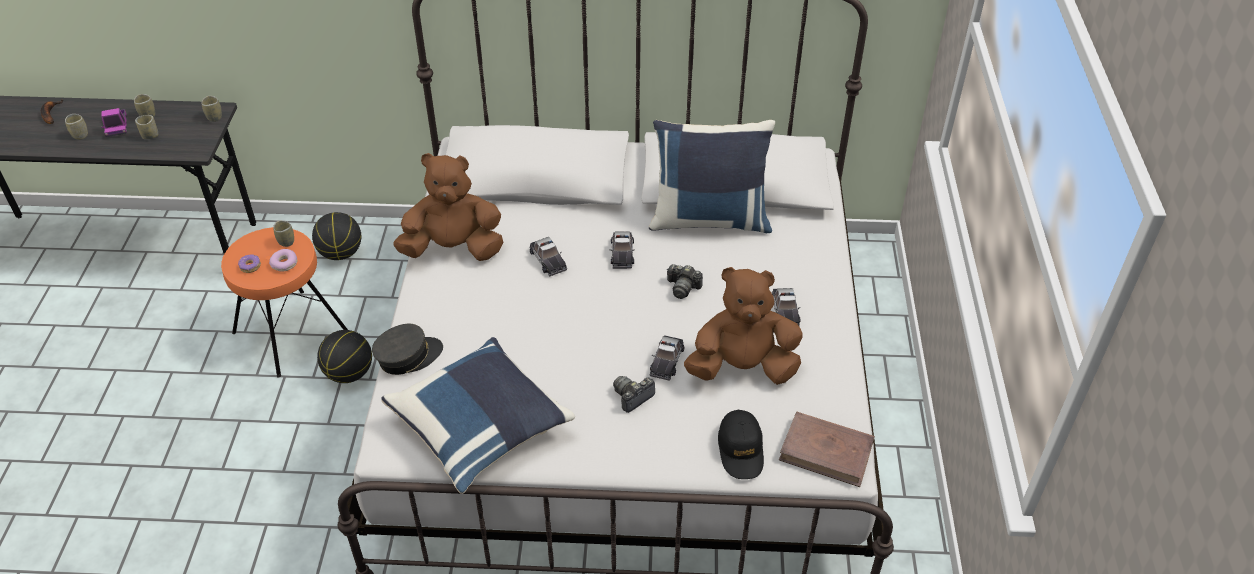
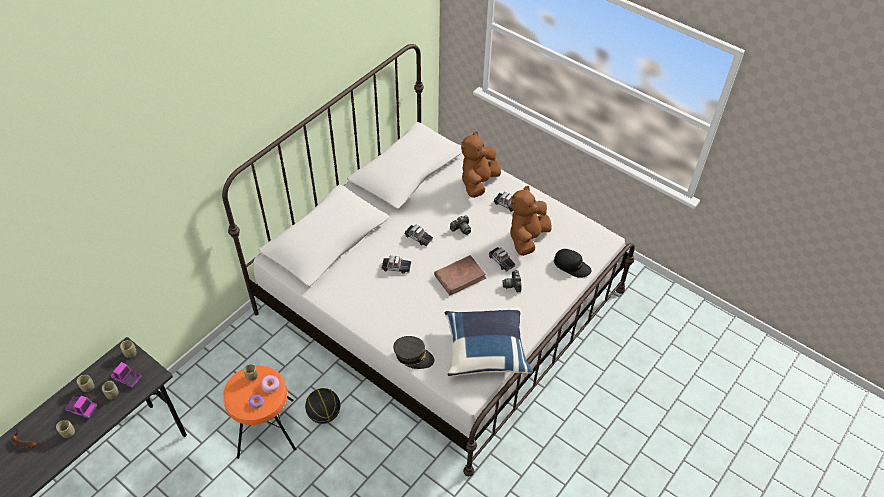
camera: 55 degrees left, 5 degrees up
basketball [312,212,361,260] -> none
grey cap [372,324,443,375] -> grey cap turned 105 degrees clockwise [393,336,435,369]
brown plush toy [393,153,504,261] -> brown plush toy moved to [461,131,501,198]
blue pillow [649,120,775,233] -> none
brown book [779,411,875,487] -> brown book moved to [434,255,486,295]
none -> toy truck [111,362,142,388]

